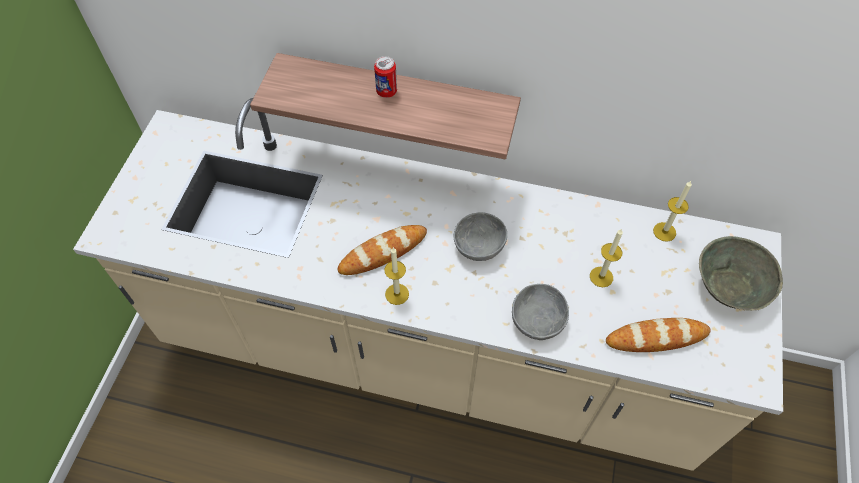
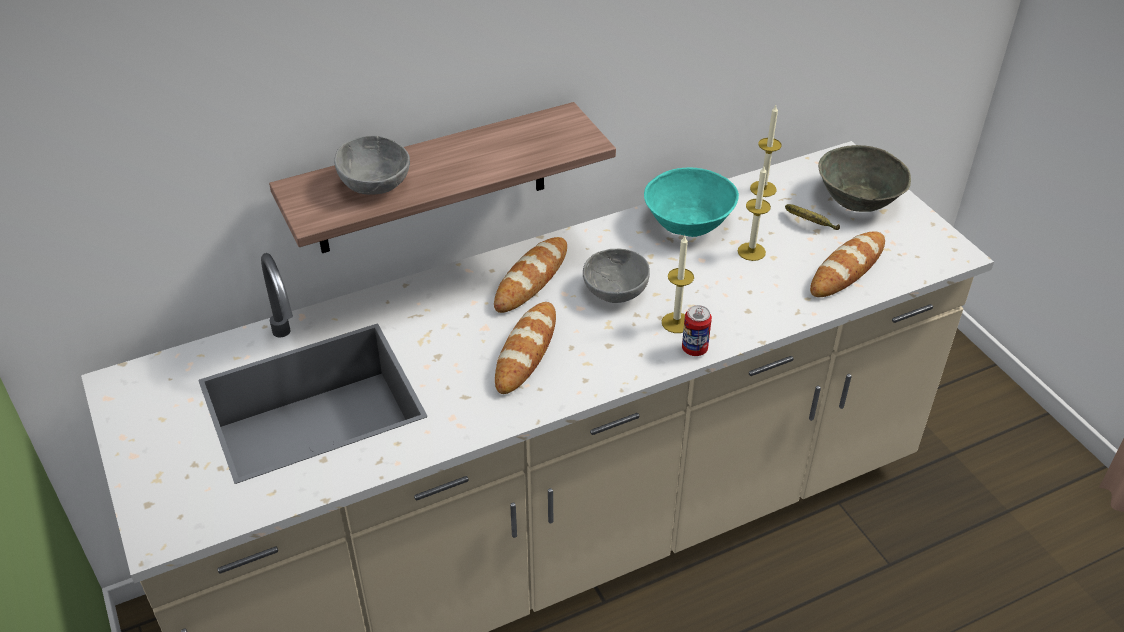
camera: 40 degrees left, 15 degrees down
can [374,56,397,98] -> can moved to [682,305,712,356]
candle [384,247,409,305] -> candle moved to [662,236,694,333]
grey bowl [512,284,569,340] -> grey bowl moved to [334,136,410,195]
none -> bread [494,237,567,313]
none -> turquoise bowl [644,167,739,237]
none -> banana [785,204,840,230]

